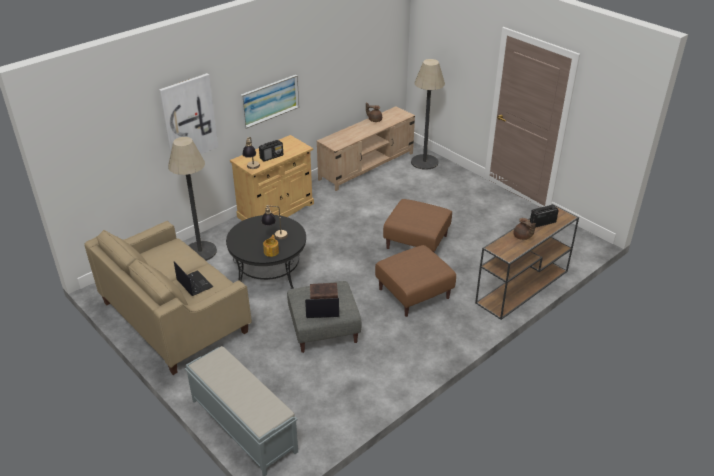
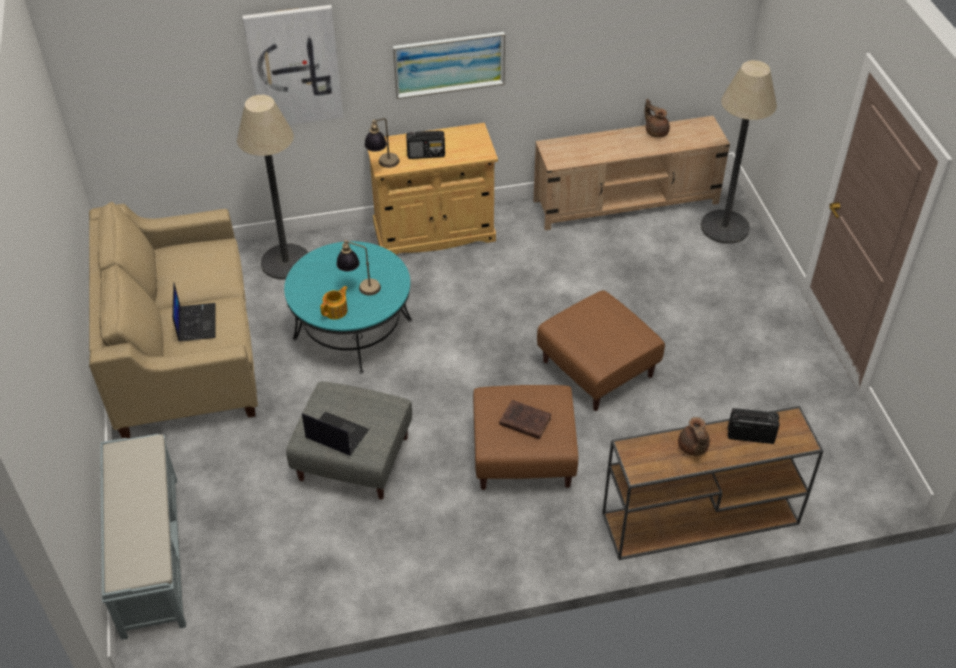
camera: 30 degrees right, 10 degrees up
black coffee table [226,215,306,289] -> turquoise coffee table [284,241,412,374]
brown book [310,283,338,299] -> brown book moved to [499,400,552,439]

